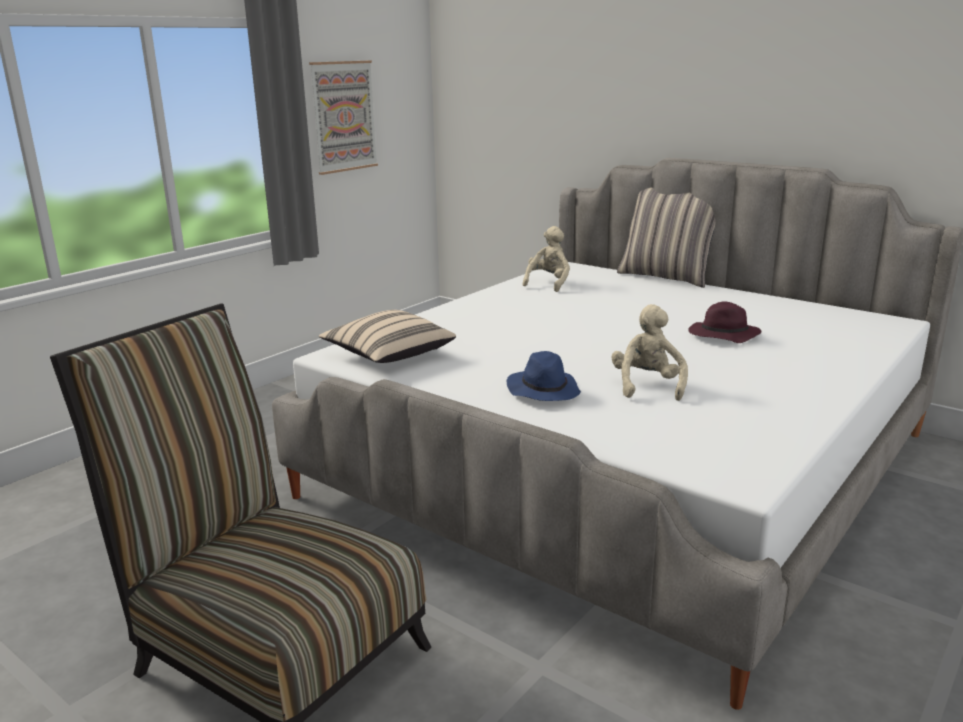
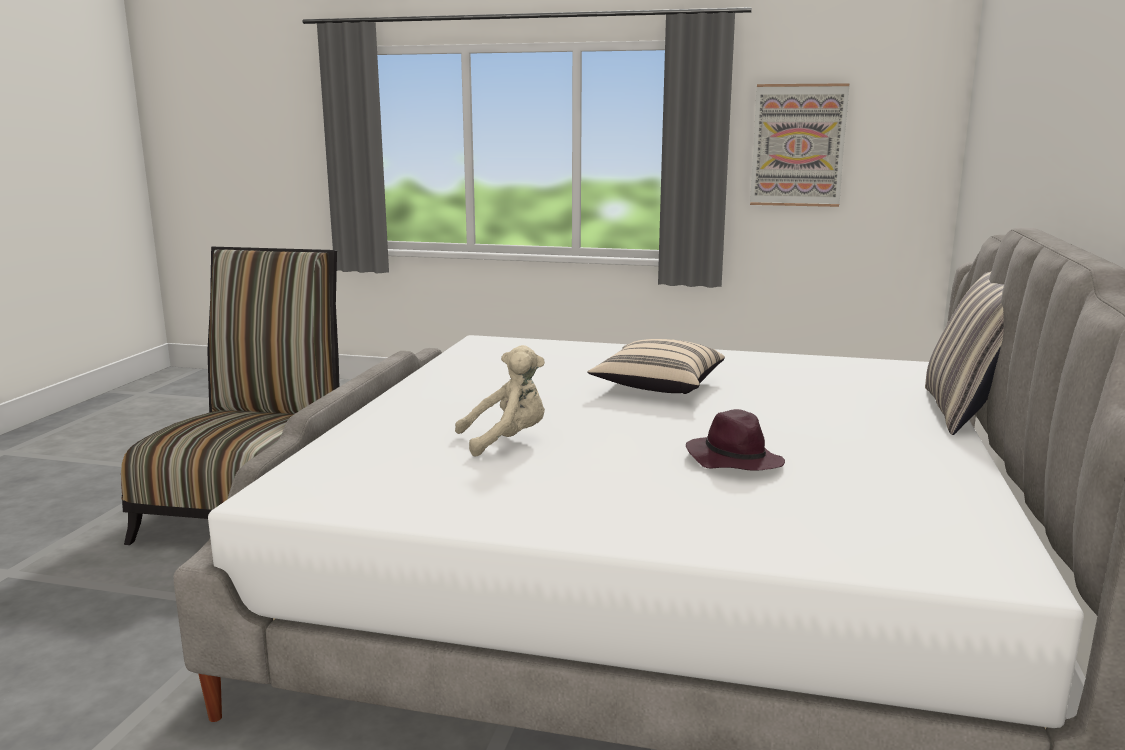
camera: 65 degrees right, 5 degrees down
beige pillow [319,310,456,363] -> beige pillow moved to [588,339,725,394]
blue hat [506,351,581,401] -> none
beige plush toy [523,226,570,292] -> none

